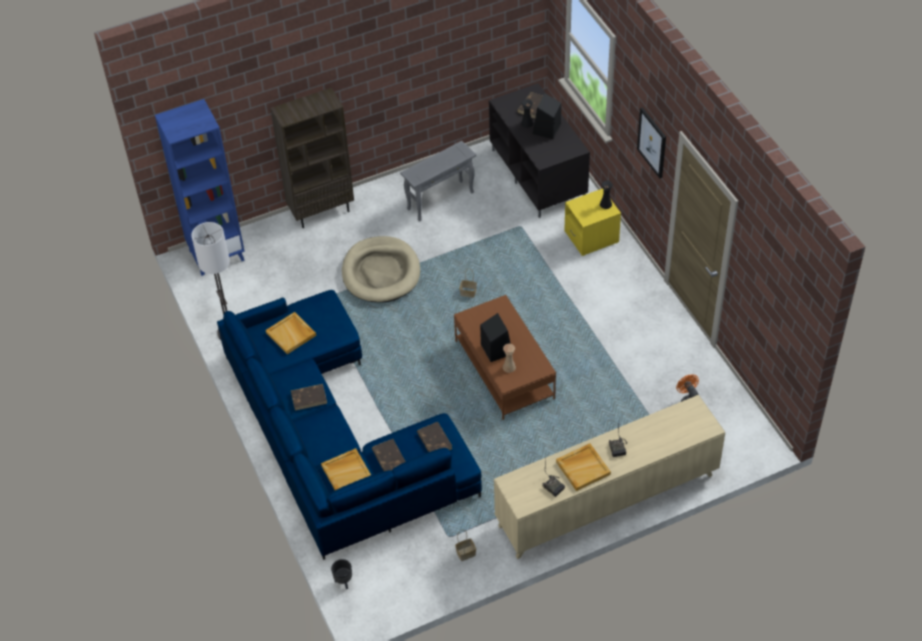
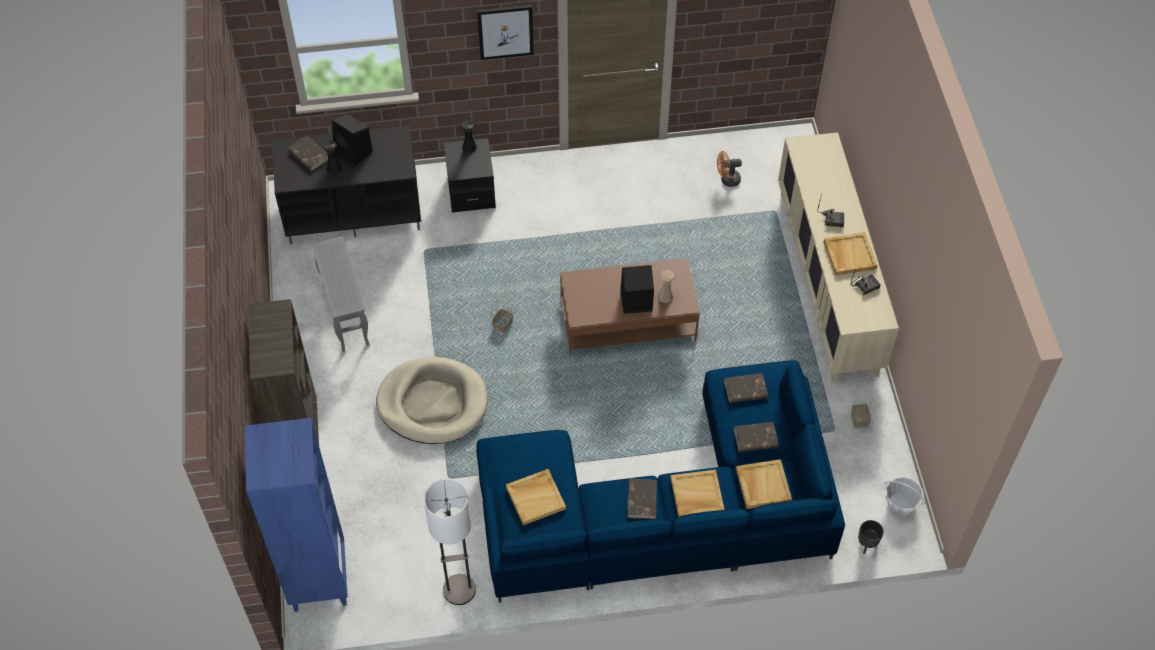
camera: 75 degrees left, 5 degrees up
yellow nightstand [564,188,621,256] -> black nightstand [444,138,496,213]
none -> beige tray [671,470,725,517]
none -> basket [884,476,925,515]

